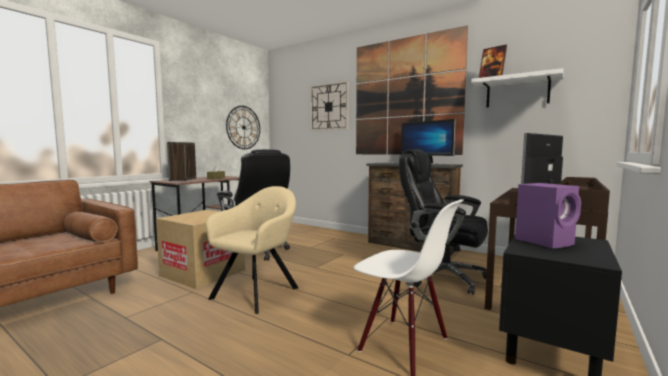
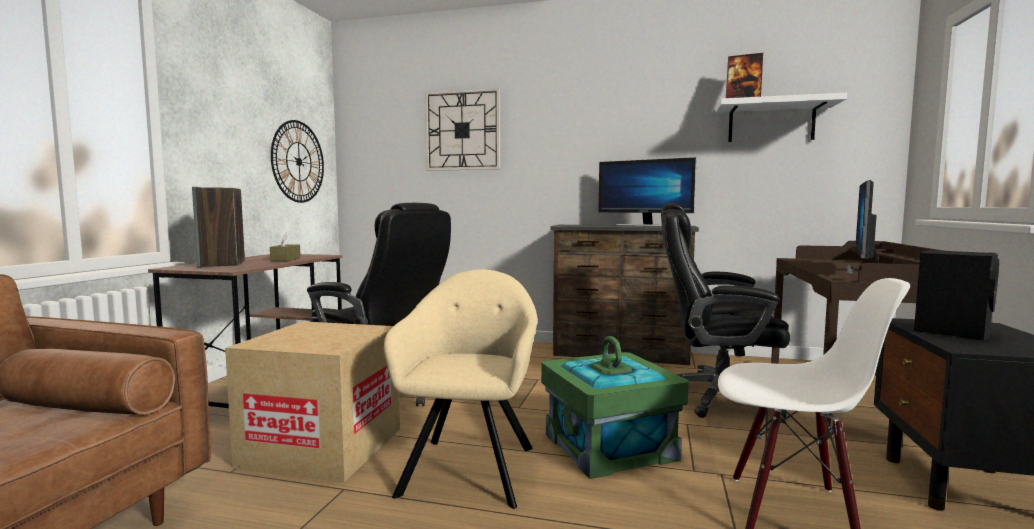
camera: 20 degrees left, 0 degrees up
picture [356,25,468,155] -> none
purple speaker [515,183,581,248] -> black speaker [914,250,999,340]
none -> green storage box [541,336,689,479]

